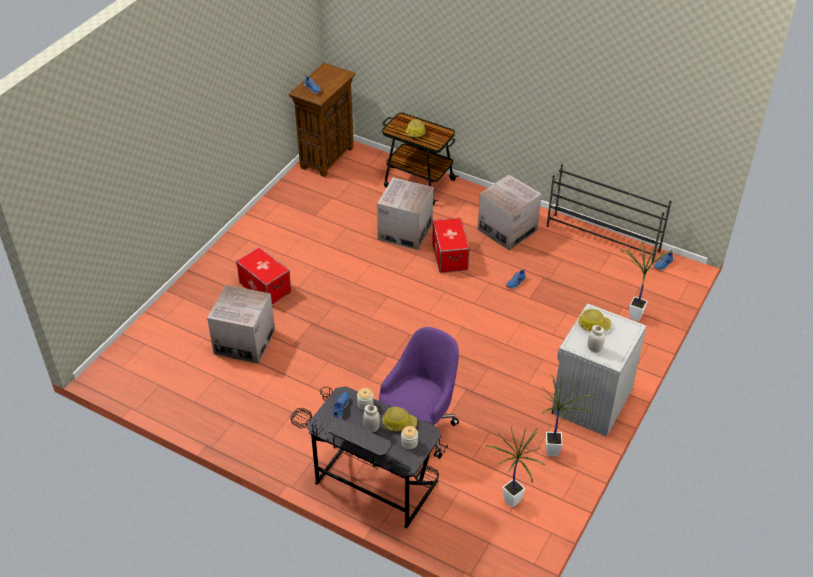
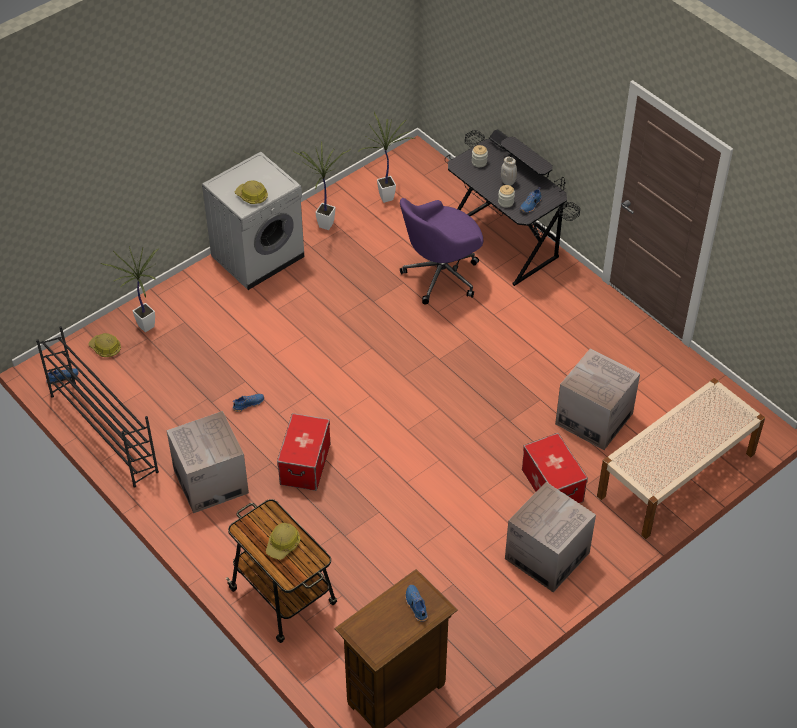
camera: 160 degrees left, 5 degrees up
cardboard box [377,178,433,250] -> cardboard box moved to [505,482,596,592]
hard hat [382,407,417,431] -> hard hat moved to [88,333,121,357]
white jar [587,325,605,353] -> none
none -> beige bench [597,378,765,539]

